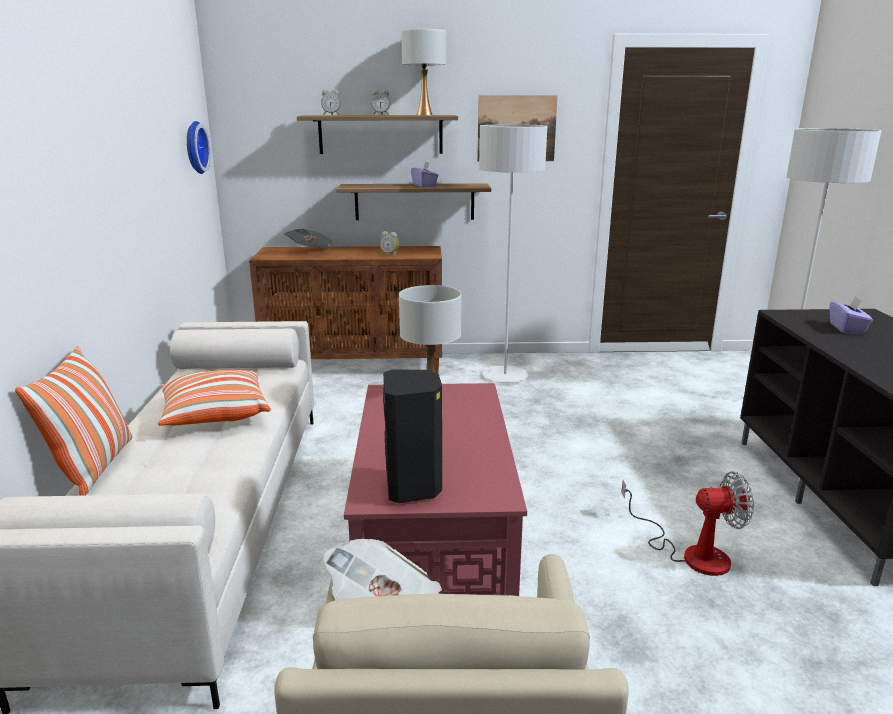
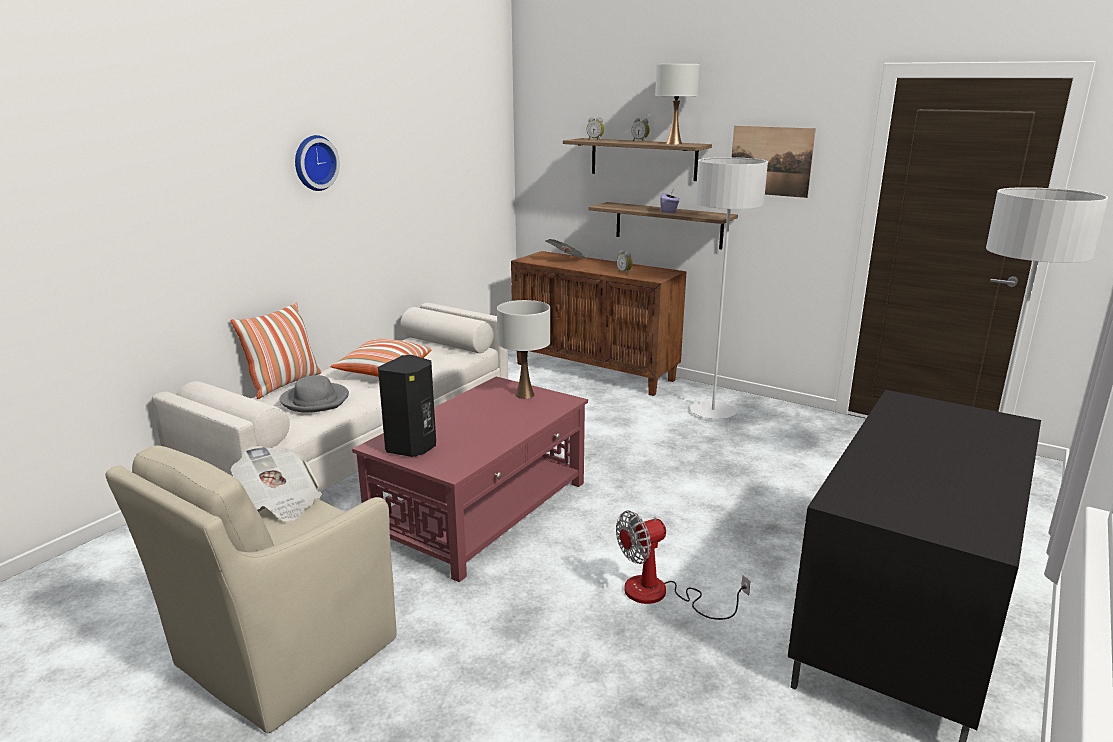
camera: 35 degrees right, 0 degrees up
wall clock [187,121,211,174] -> wall clock moved to [295,135,340,191]
fan [621,471,754,576] -> fan turned 120 degrees clockwise [616,511,751,620]
purple tissue box [829,296,873,334] -> none
none -> grey hat [279,375,349,413]

